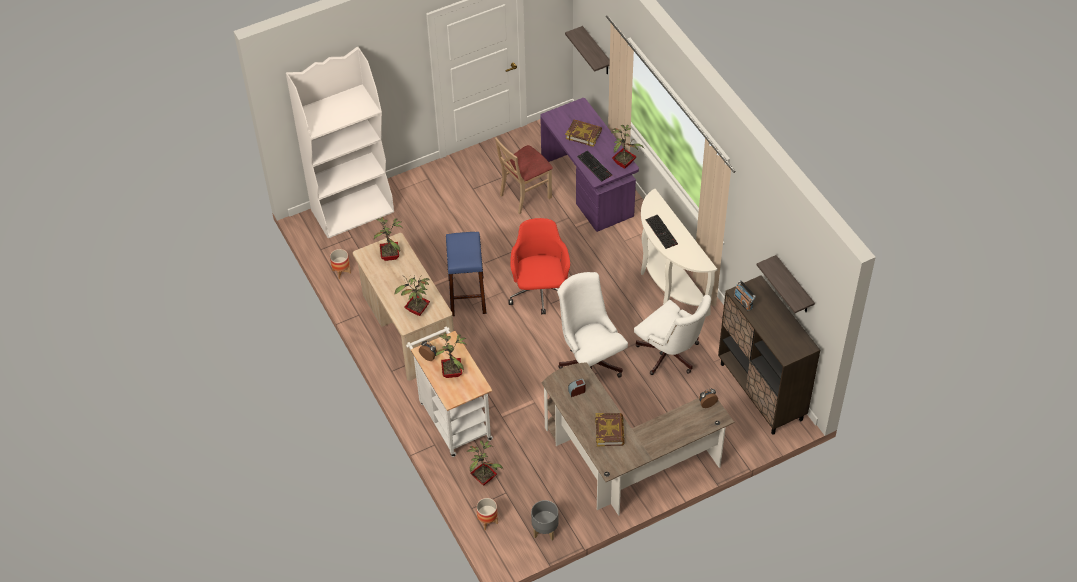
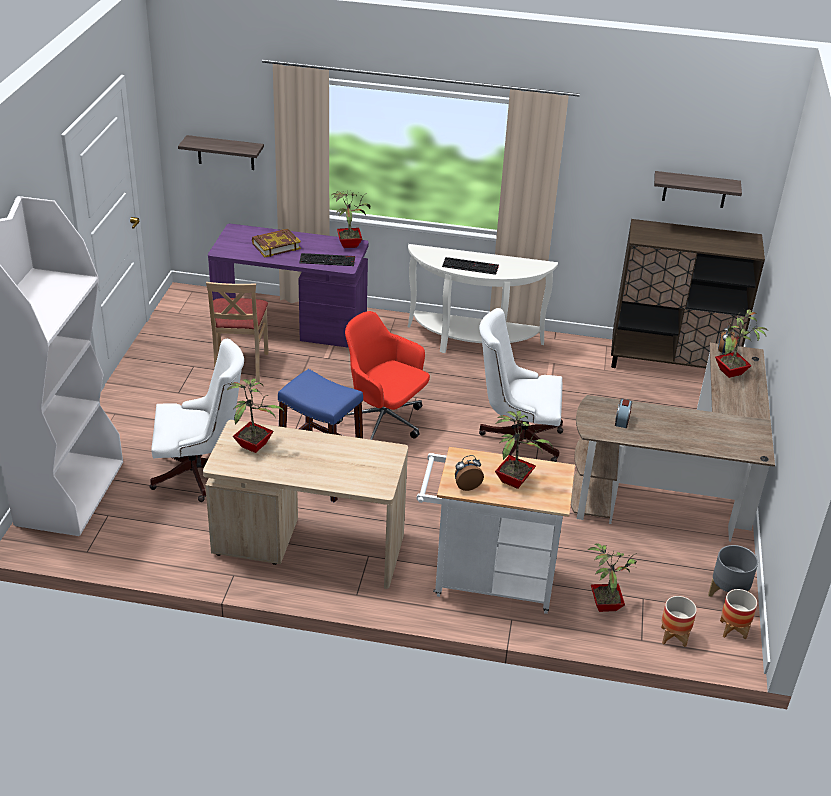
camera: 55 degrees left, 15 degrees down
planter [330,249,351,279] -> planter moved to [720,589,757,639]
potted plant [395,275,430,316] -> potted plant moved to [715,309,768,378]
book [595,413,625,446] -> none
white office chair [634,295,711,375] -> white office chair moved to [150,339,244,502]
radio [734,280,756,311] -> none

